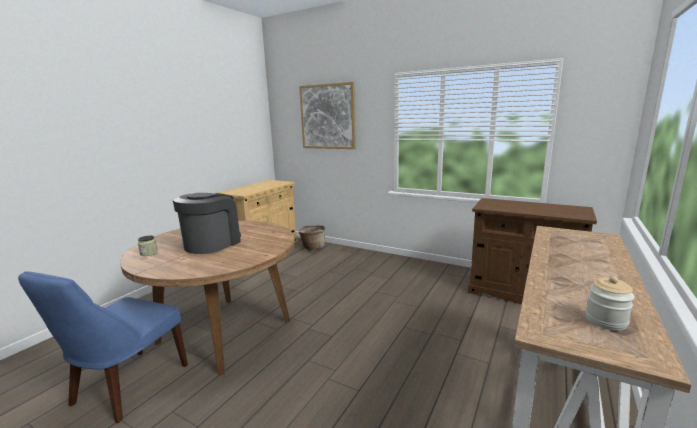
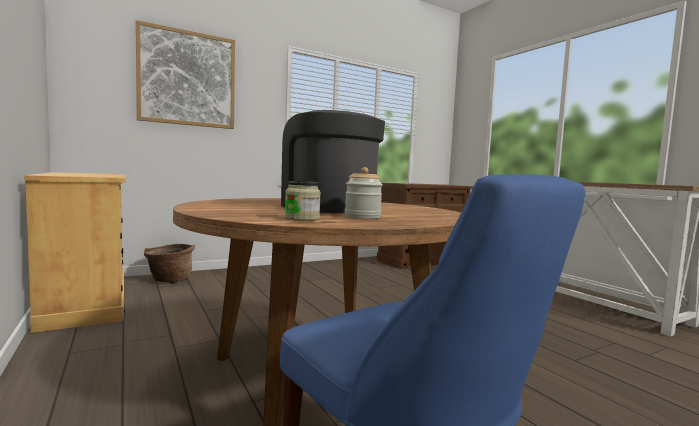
camera: 60 degrees left, 10 degrees down
jar [585,276,635,331] -> jar moved to [345,167,383,219]

